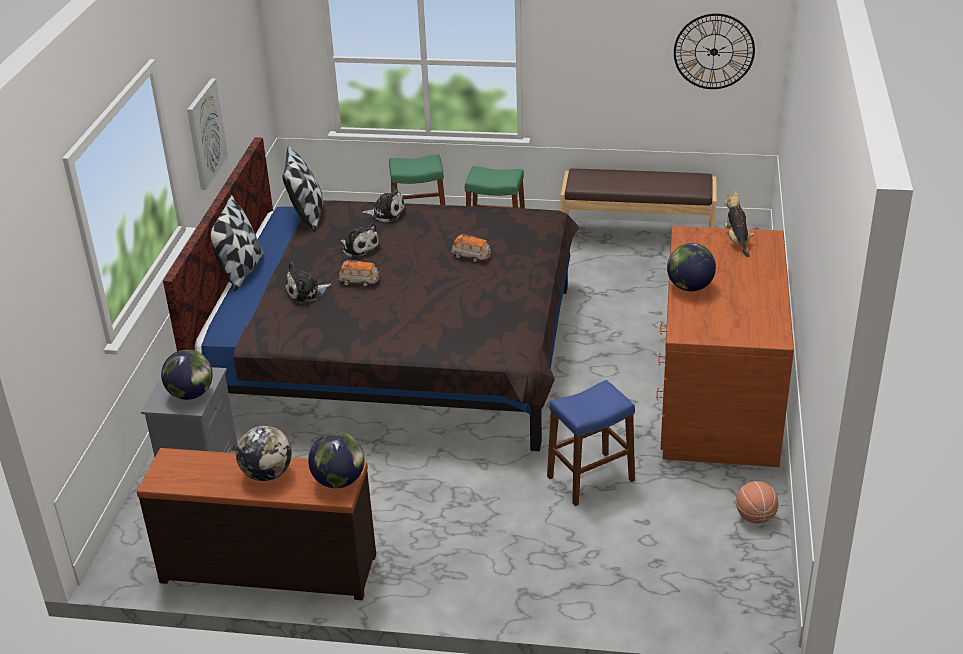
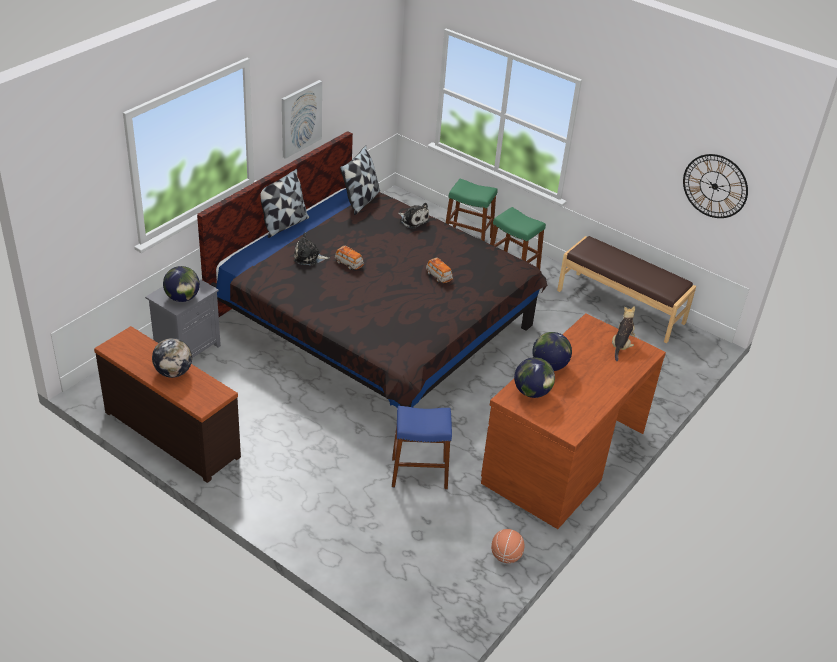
camera: 25 degrees right, 5 degrees up
globe [308,432,365,488] -> globe moved to [514,357,555,398]
plush toy [340,223,380,259] -> none

